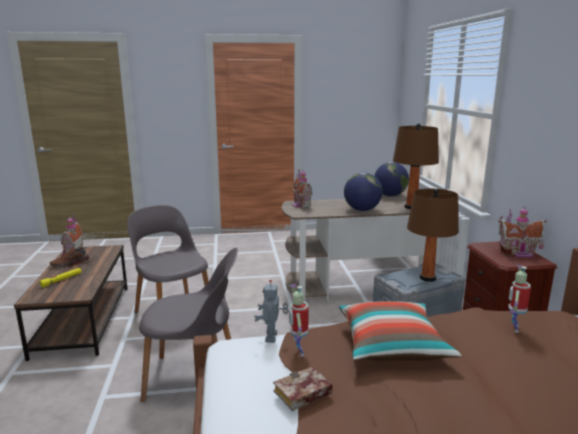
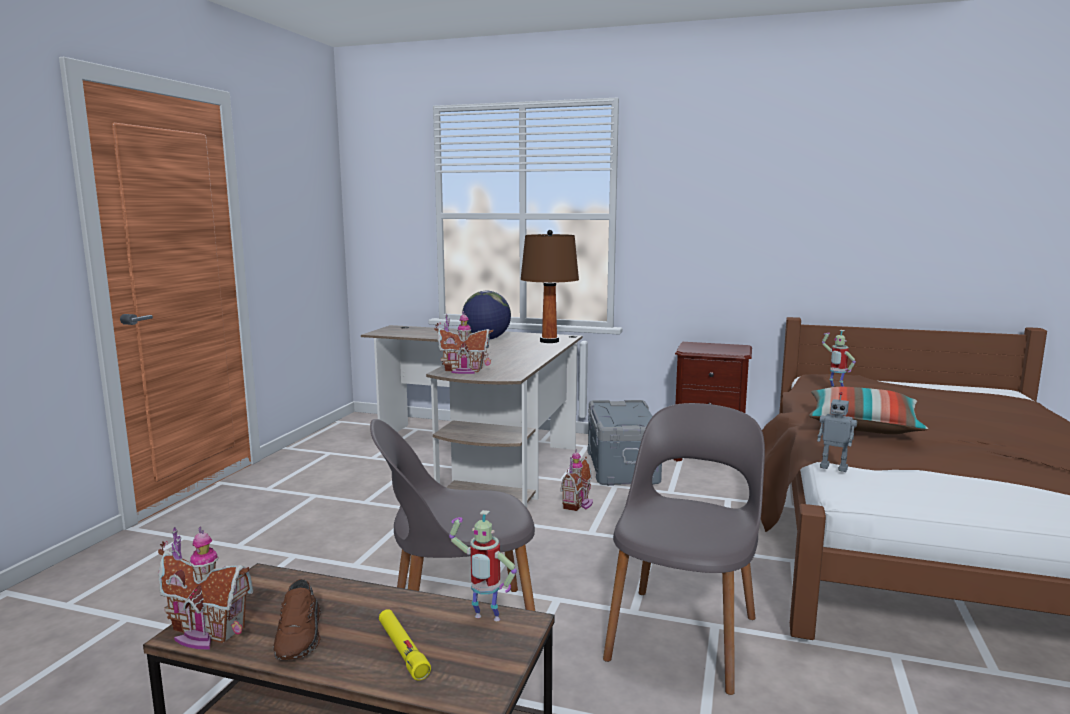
camera: 65 degrees left, 5 degrees down
book [273,367,333,411] -> none
toy robot [289,284,309,357] -> toy robot moved to [449,510,517,621]
globe [344,173,383,211] -> none
brown table lamp [407,188,459,282] -> none
toy house [498,206,547,257] -> toy house moved to [560,449,593,511]

